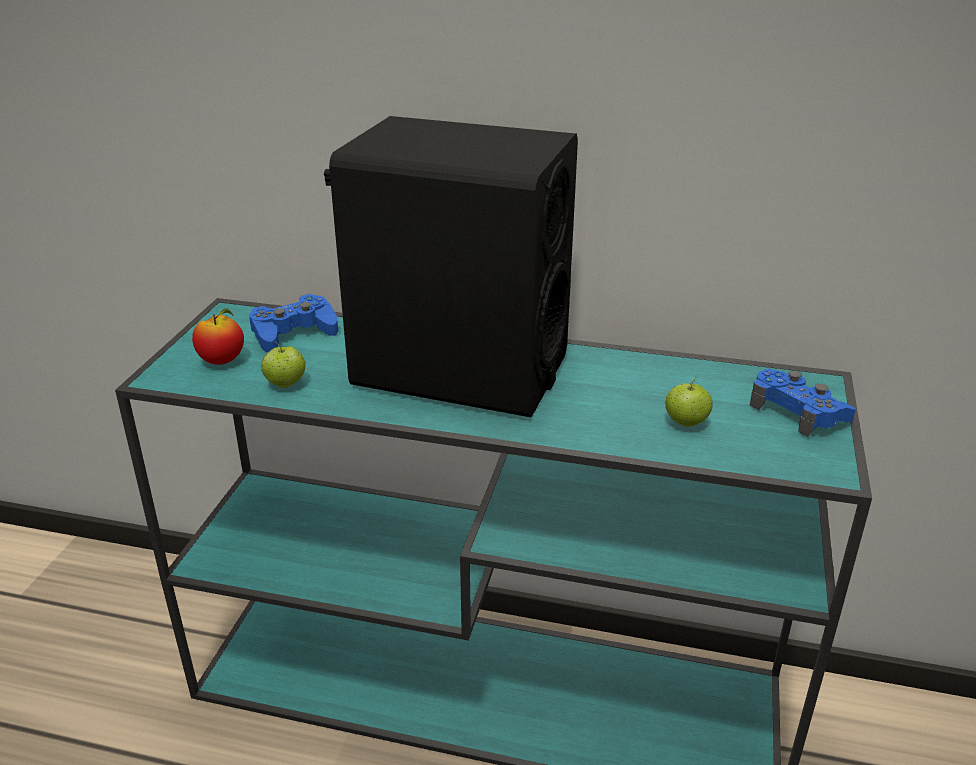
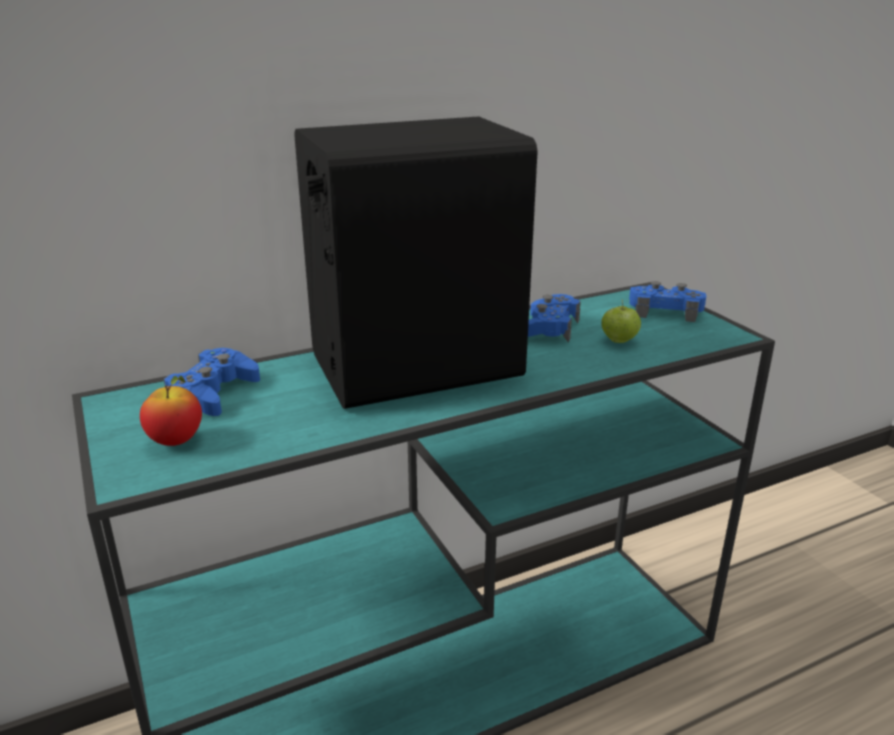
camera: 40 degrees left, 5 degrees down
apple [261,341,305,388] -> none
none -> blue game controller [528,294,581,343]

